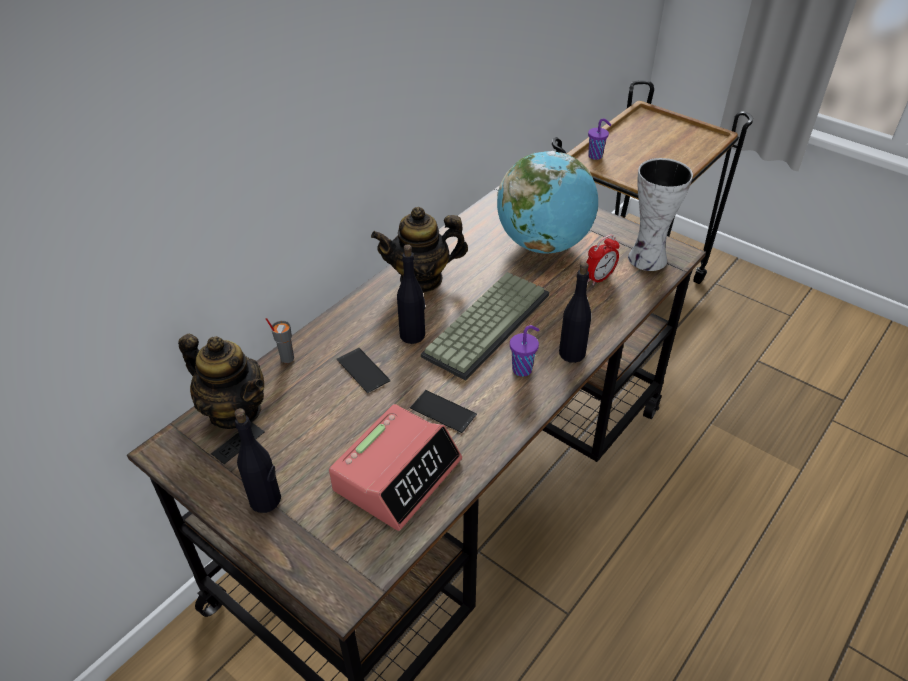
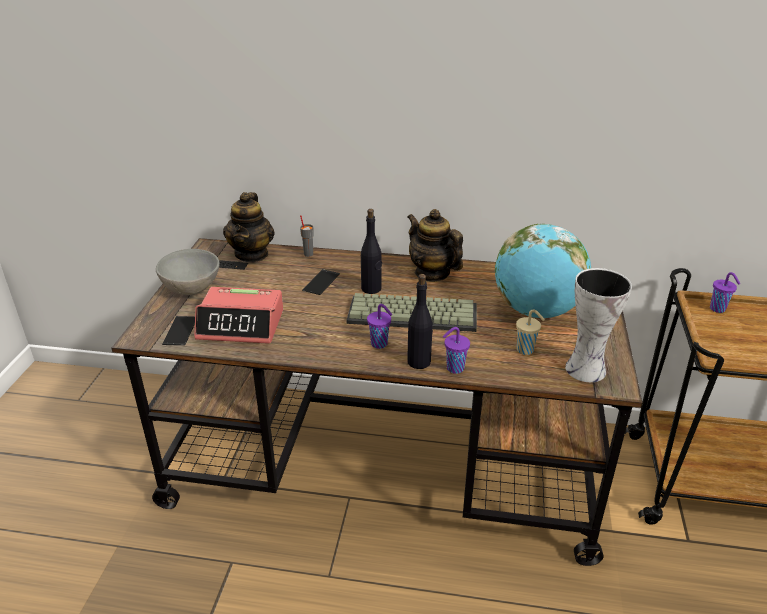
camera: 60 degrees right, 10 degrees down
black bottle [234,408,281,513] -> grey bowl [156,249,220,295]
phone [410,390,477,433] -> phone moved to [162,316,195,346]
alarm clock [586,235,620,286] -> beige cup [516,309,545,355]
none -> purple cup [443,327,470,374]

